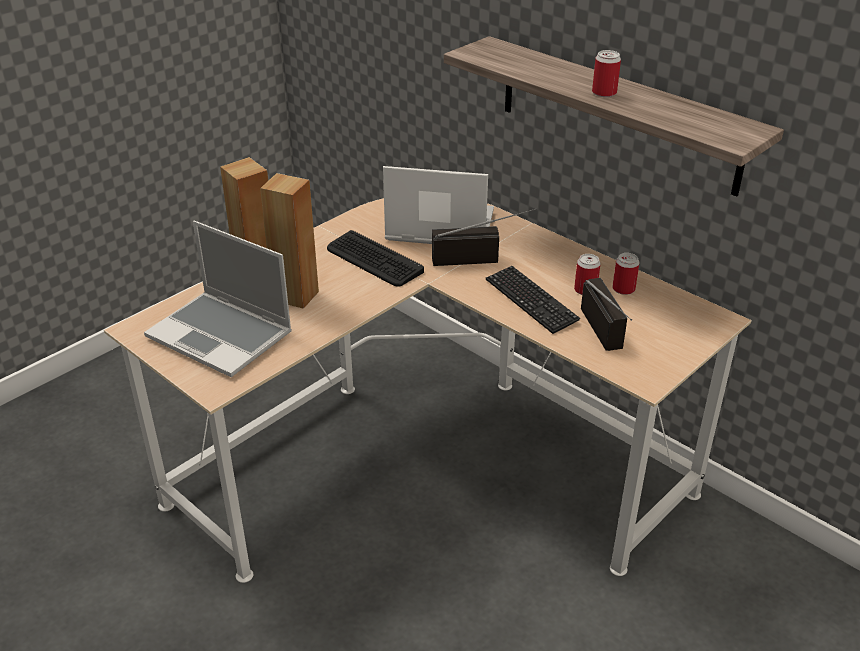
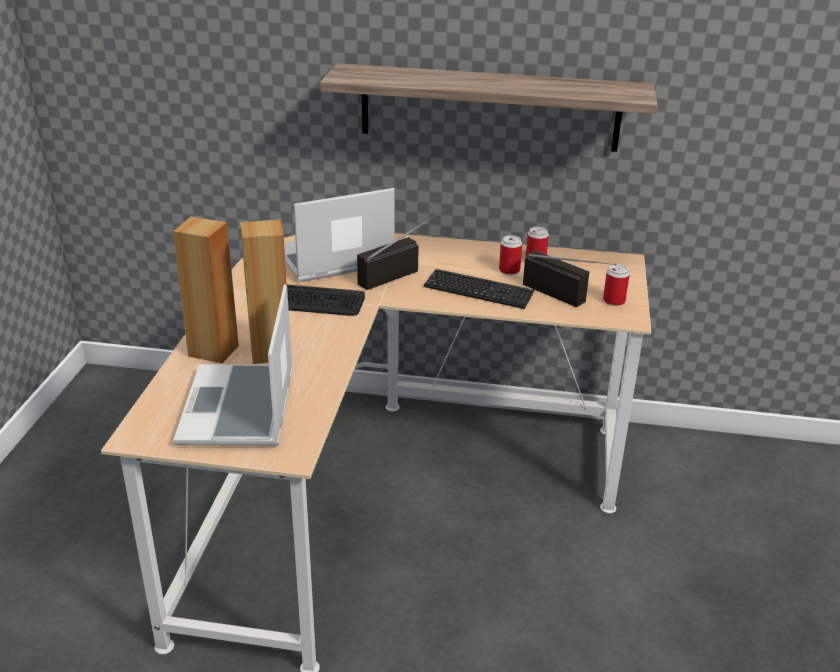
camera: 35 degrees left, 5 degrees down
laptop [144,221,292,377] -> laptop turned 90 degrees clockwise [173,285,293,446]
can [592,50,621,97] -> can moved to [603,264,630,306]

